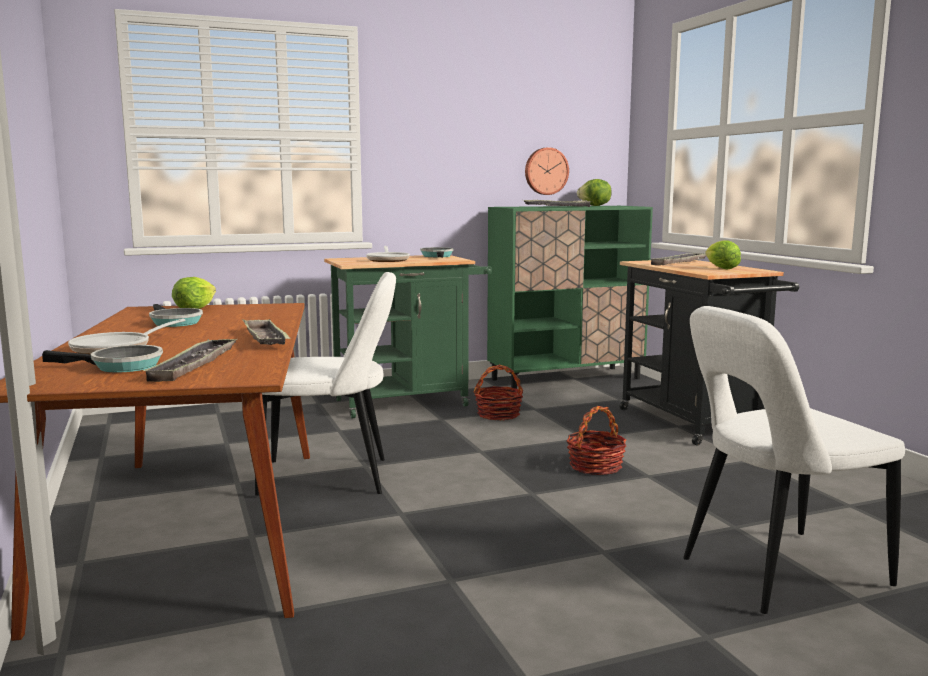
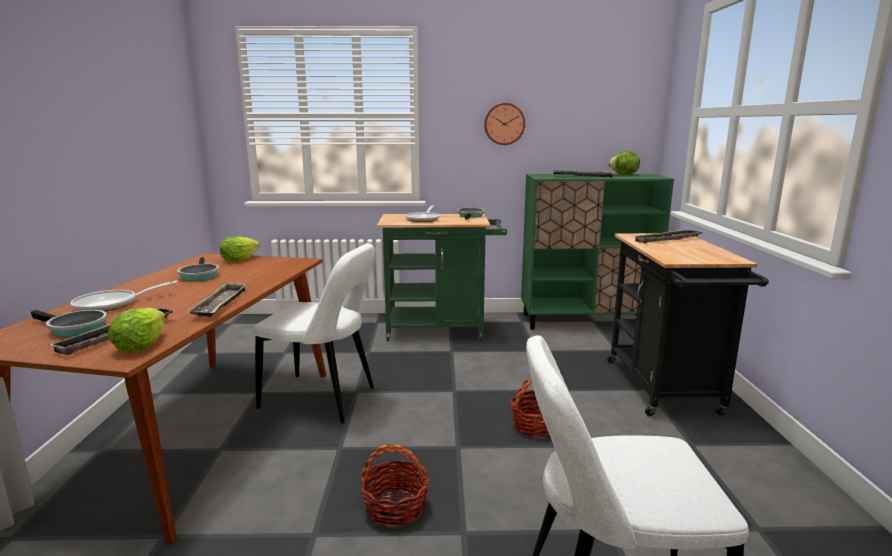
camera: 20 degrees right, 5 degrees up
basket [473,364,523,421] -> basket moved to [360,444,429,527]
wall clock [525,147,569,195] -> wall clock moved to [484,103,525,145]
lettuce [705,240,741,270] -> lettuce moved to [108,308,165,352]

